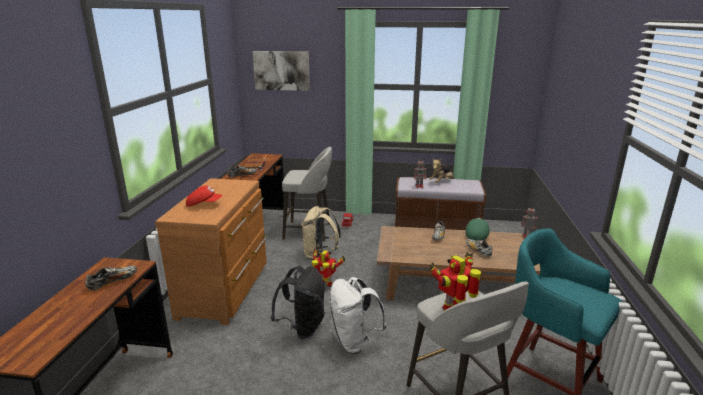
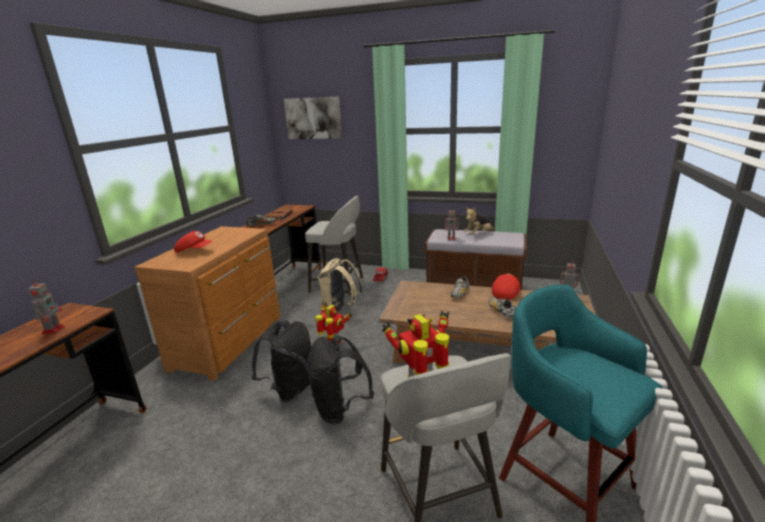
camera: 10 degrees right, 0 degrees up
shoe [85,266,137,291] -> toy robot [28,279,65,334]
white backpack [329,277,387,354] -> black backpack [308,336,374,424]
green cap [465,218,490,240] -> red cap [492,273,520,300]

